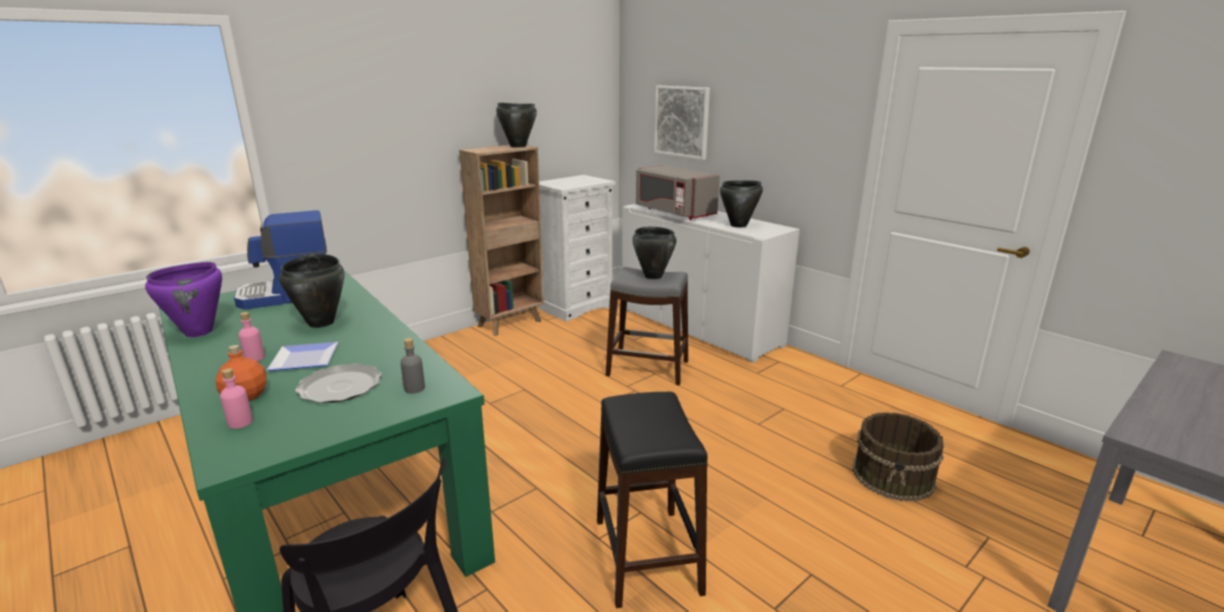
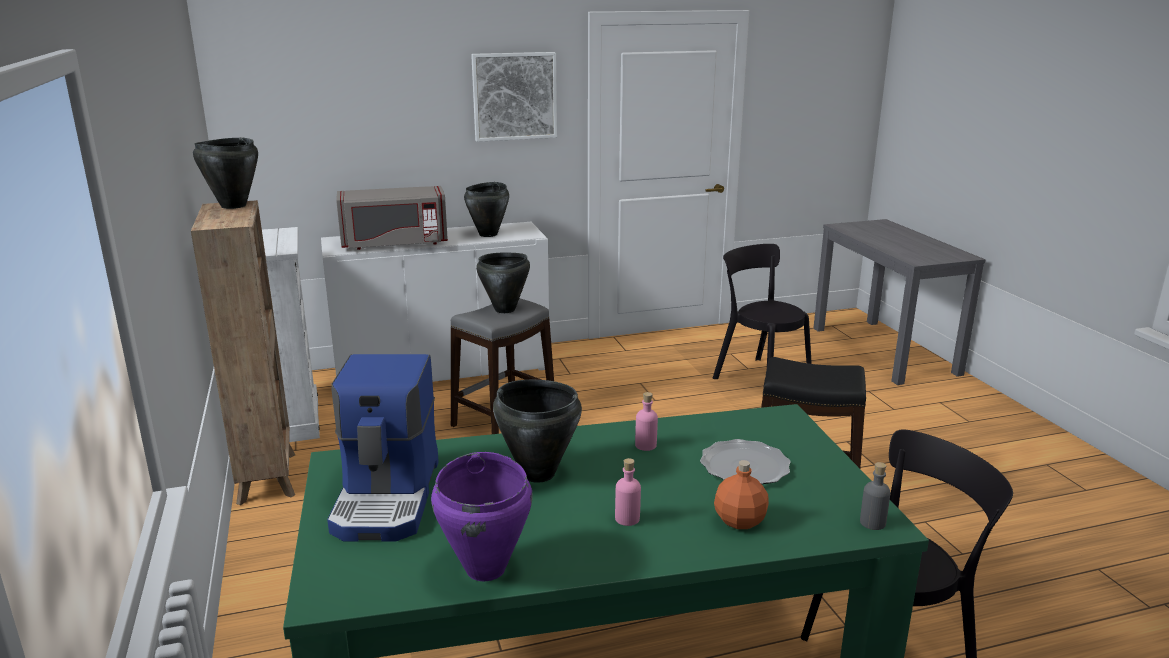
camera: 65 degrees left, 0 degrees up
pink bottle [220,368,253,429] -> pink bottle moved to [635,392,658,451]
plate [267,342,338,371] -> none
grey bottle [401,338,425,394] -> grey bottle moved to [860,462,891,530]
picture [654,86,710,160] -> picture moved to [471,52,557,142]
brown bucket [852,412,944,502] -> black chair [713,244,812,379]

